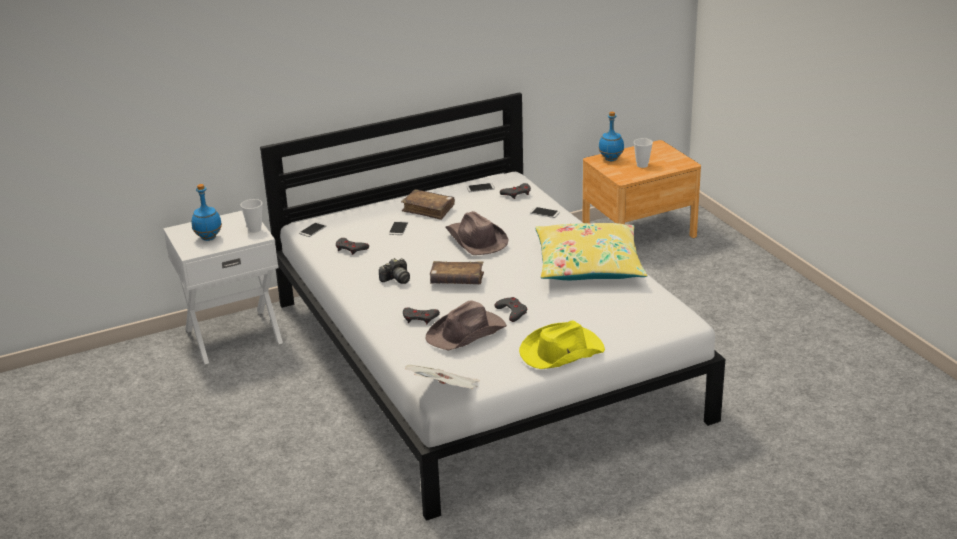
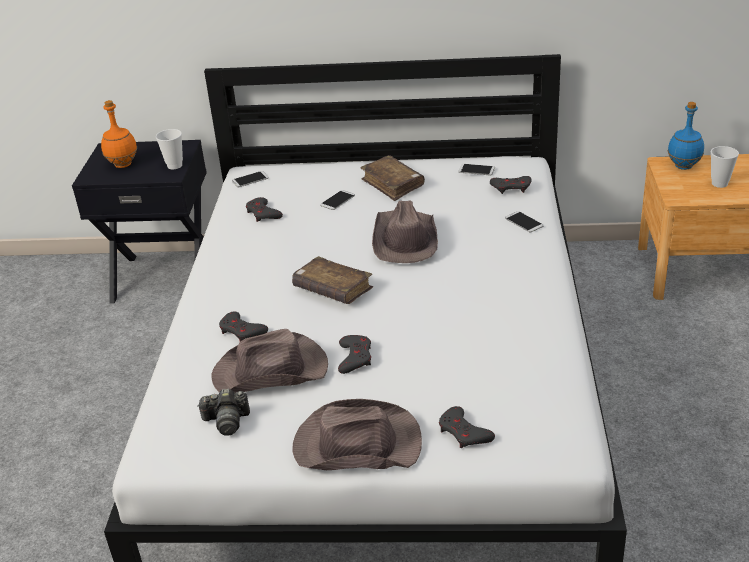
camera: 30 degrees right, 5 degrees up
white nightstand [163,211,283,364] -> black nightstand [72,140,207,304]
blue bottle [191,184,222,241] -> orange bottle [101,100,137,168]
camera [379,258,410,284] -> camera moved to [197,389,250,436]
newspaper [405,365,480,389] -> none
yellow hat [519,321,605,369] -> brown hat [292,399,422,470]
yellow pillow [535,223,647,280] -> none
none -> grey game controller [439,406,495,448]

